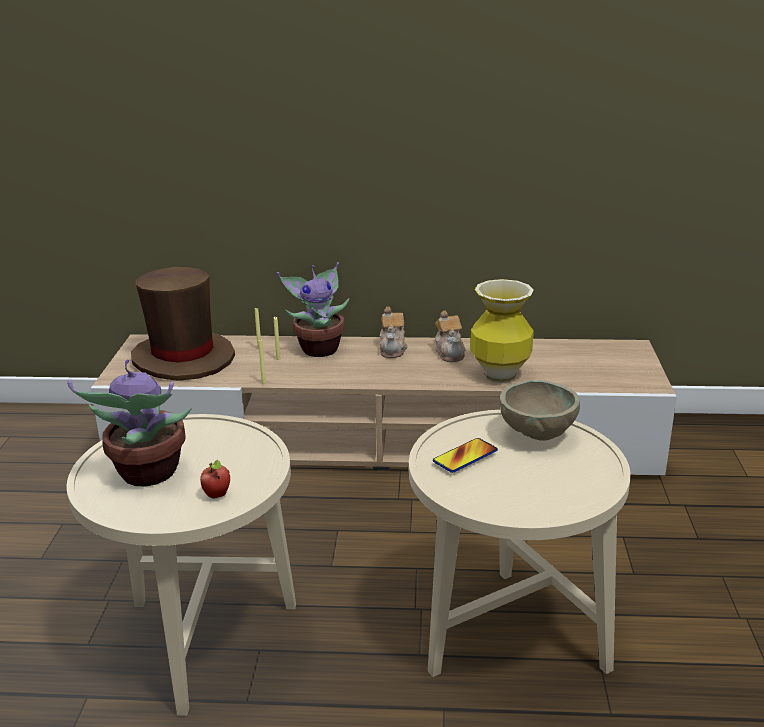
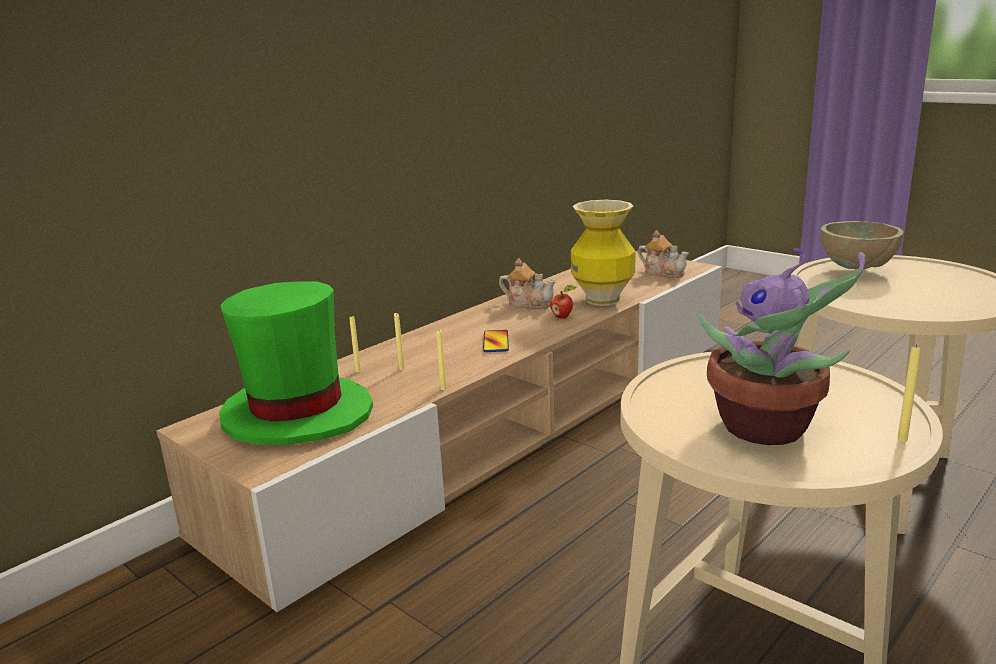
camera: 50 degrees left, 5 degrees down
brown hat [131,267,235,381] -> green hat [219,281,373,445]
apple [200,460,230,498] -> apple moved to [550,285,577,319]
potted plant [276,262,349,357] -> none
teapot [380,306,407,358] -> teapot moved to [638,230,689,278]
phone [433,438,498,473] -> phone moved to [483,330,509,352]
none -> yellow candle [897,344,921,442]

